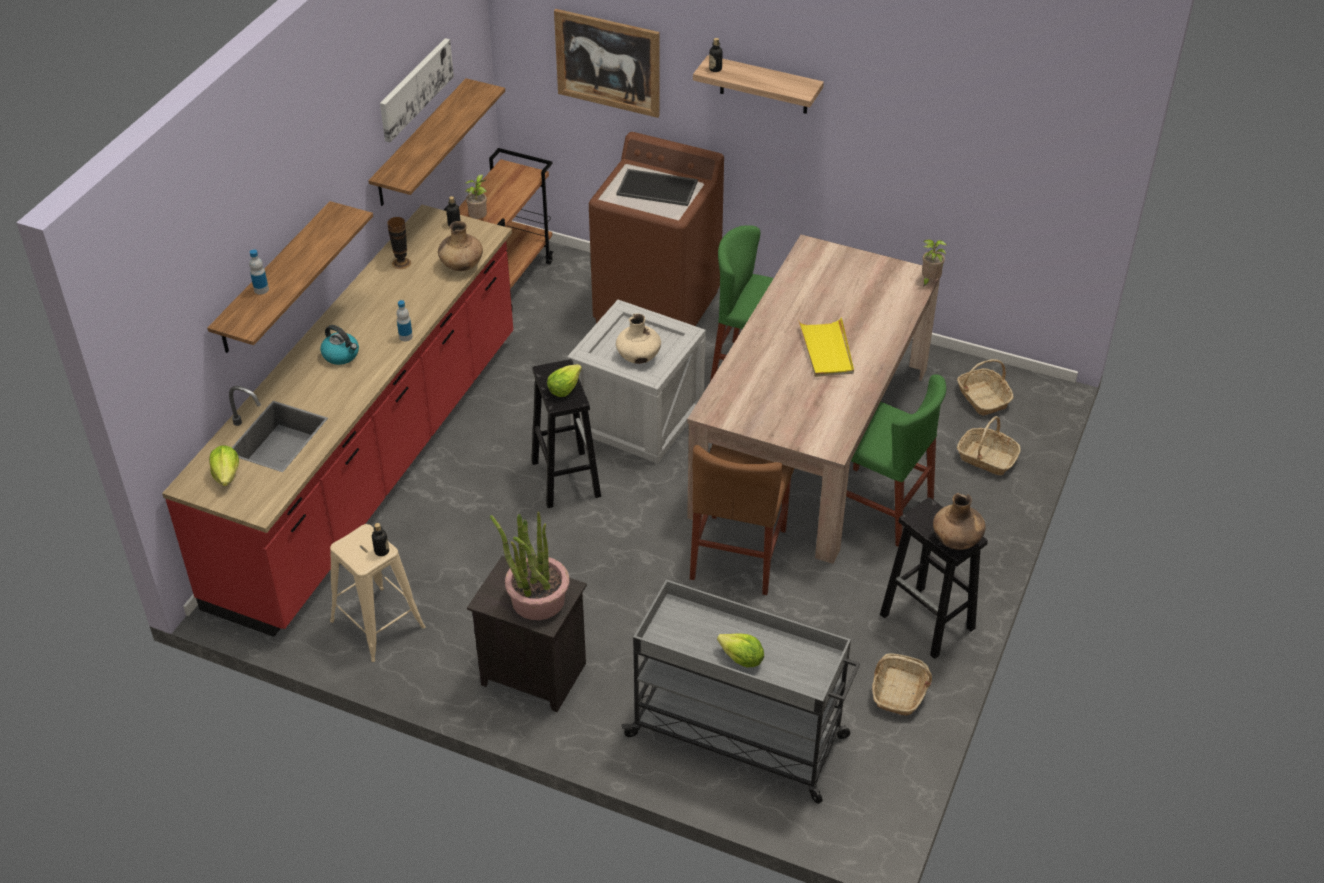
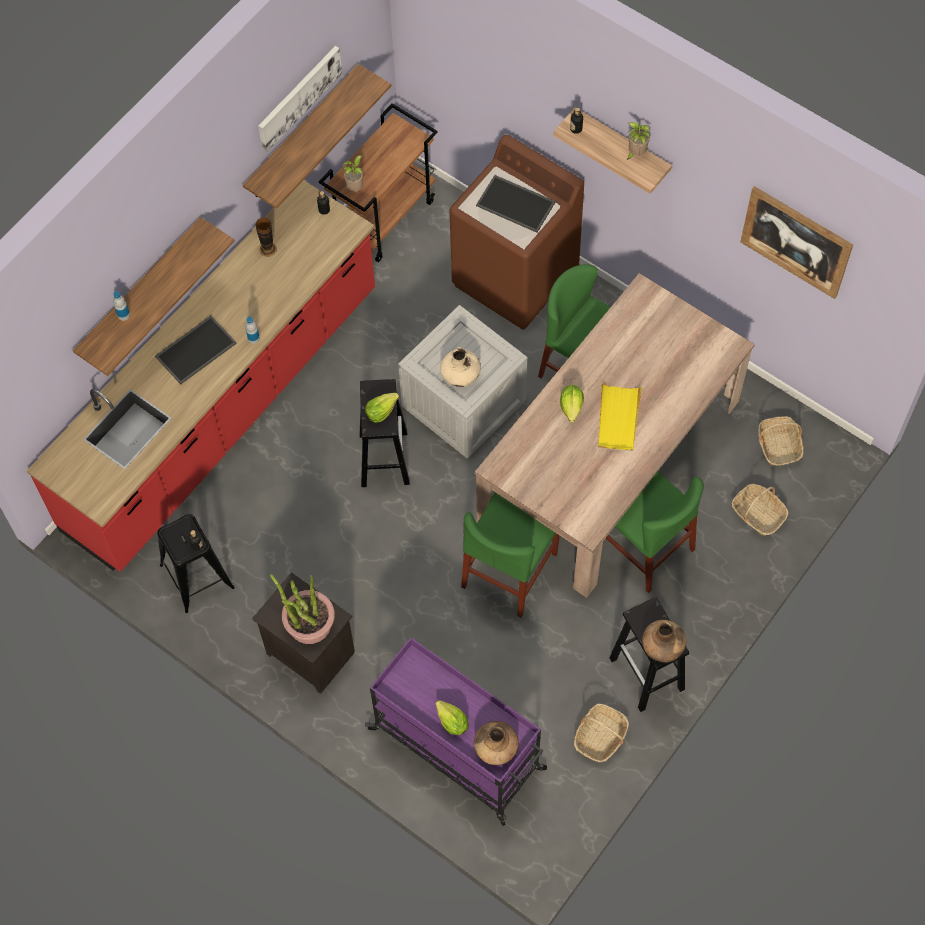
camera: 15 degrees right, 20 degrees up
lettuce [209,445,239,486] -> lettuce moved to [560,385,584,422]
kettle [320,325,359,365] -> tray [155,316,237,384]
beige stool [330,524,426,662] -> black stool [157,514,235,613]
brown vase [438,221,483,271] -> brown vase moved to [474,721,519,765]
picture [554,9,660,118] -> picture moved to [740,186,853,299]
grey cart [621,579,860,804] -> purple cart [365,637,547,826]
brown chair [690,444,794,595] -> green chair [461,492,560,618]
potted plant [922,239,947,287] -> potted plant moved to [627,122,650,160]

